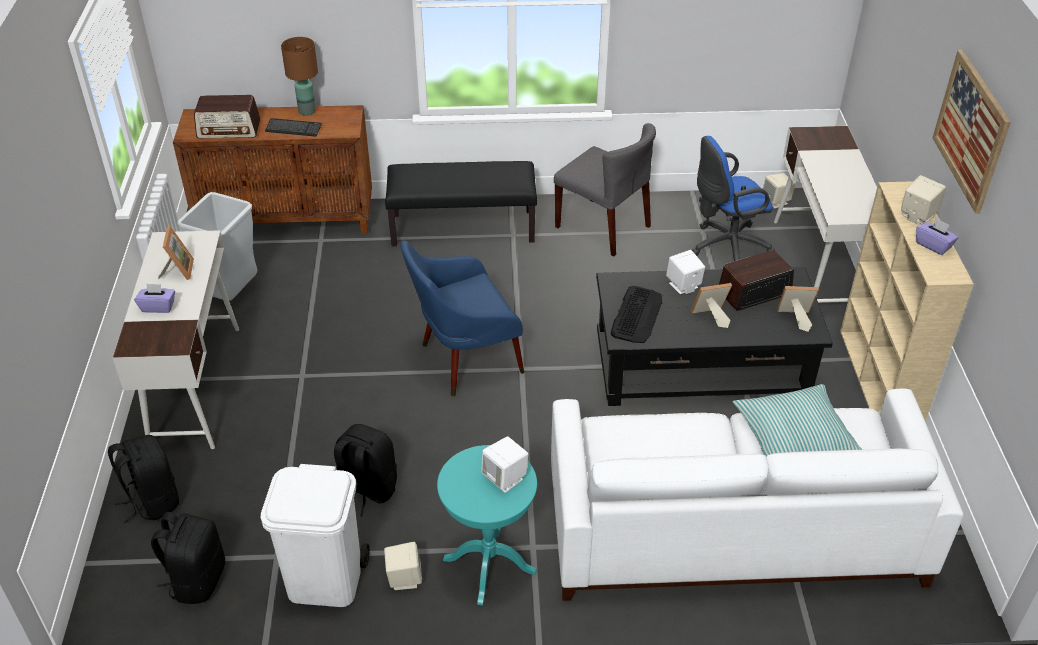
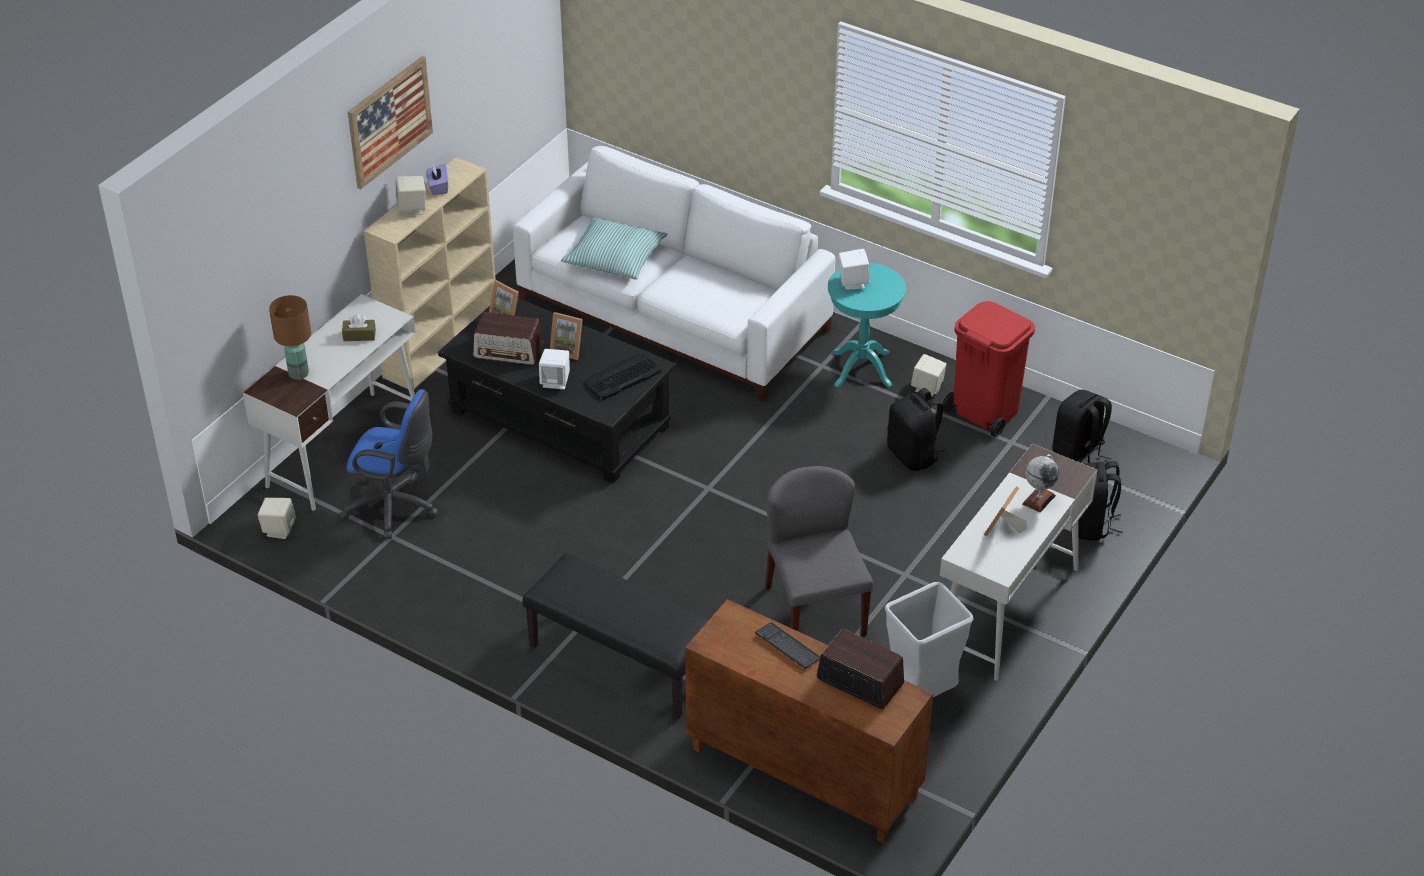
camera: 145 degrees left, 0 degrees up
purple tissue box [134,283,175,313] -> globe [1022,454,1059,513]
white trash can [261,464,370,607] -> red trash can [942,301,1035,437]
brown table lamp [281,37,318,116] -> brown table lamp moved to [269,295,311,380]
blue armchair [400,241,524,397] -> none
grey chair [554,123,656,256] -> grey chair moved to [765,466,873,636]
none -> brown tissue box [342,314,376,341]

